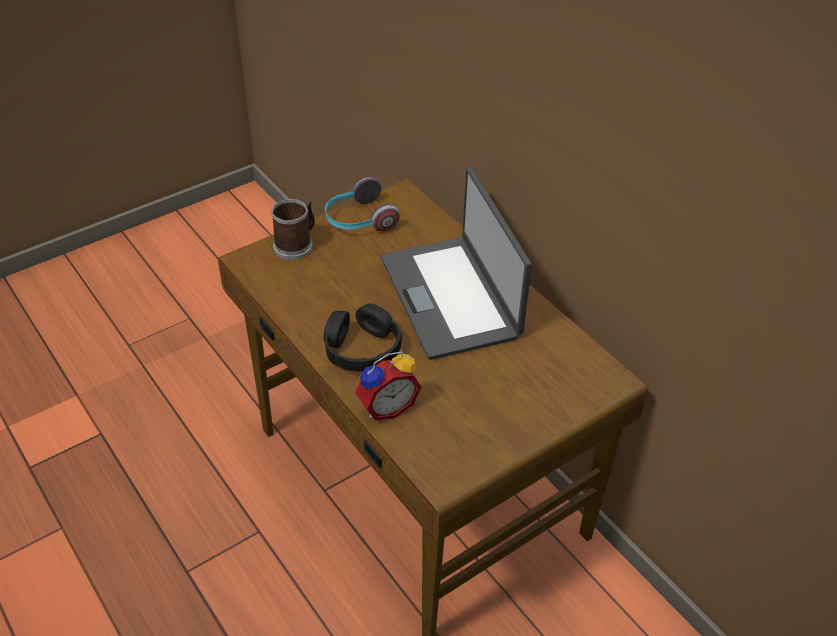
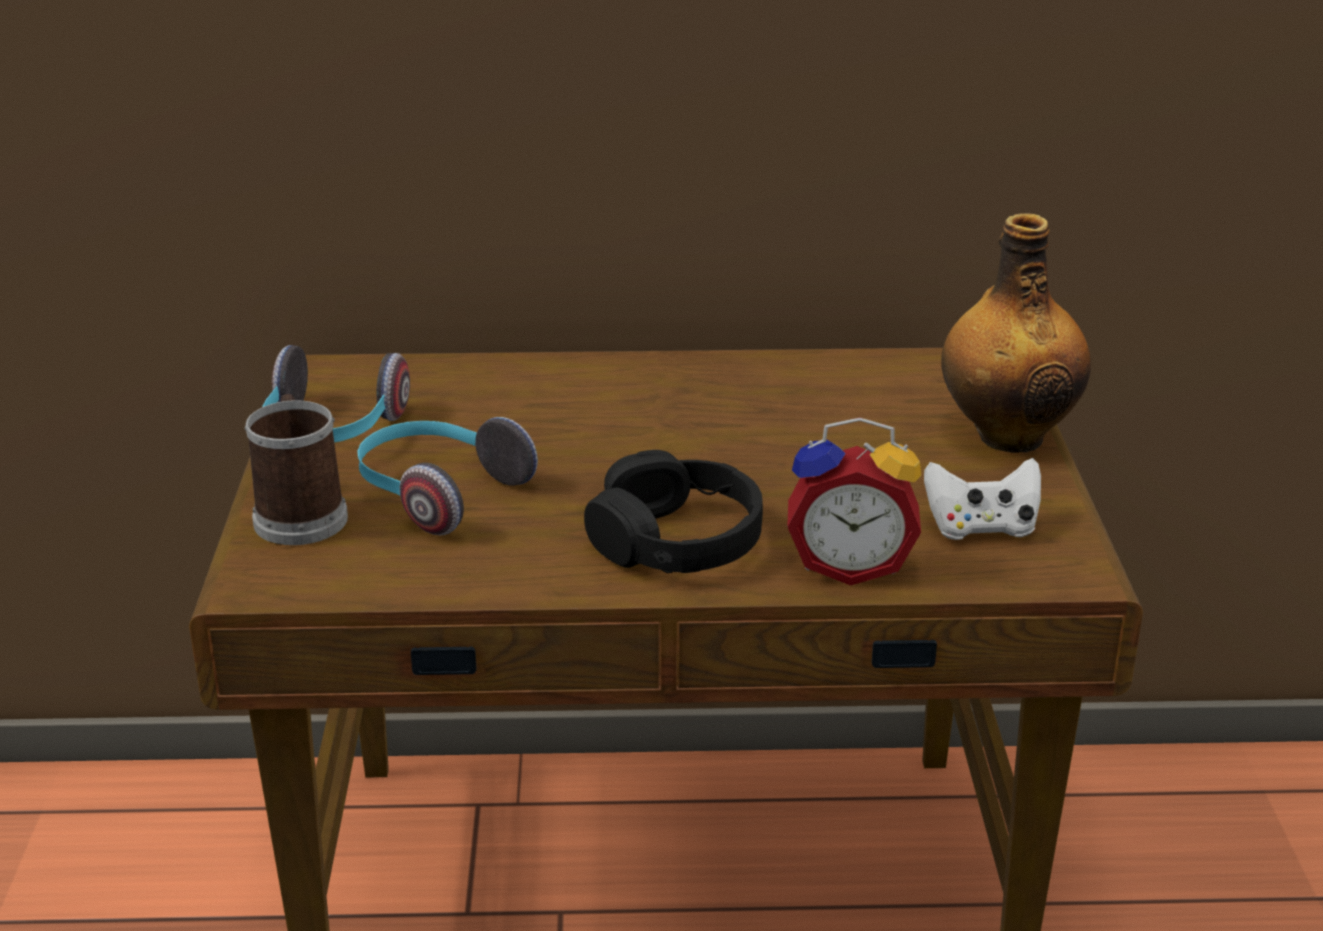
camera: 55 degrees left, 15 degrees down
alarm clock [355,351,421,421] -> alarm clock turned 90 degrees clockwise [787,417,921,586]
laptop [381,168,532,360] -> none
none -> headphones [358,417,538,535]
none -> white game controller [924,458,1041,540]
none -> bottle [941,213,1091,453]

